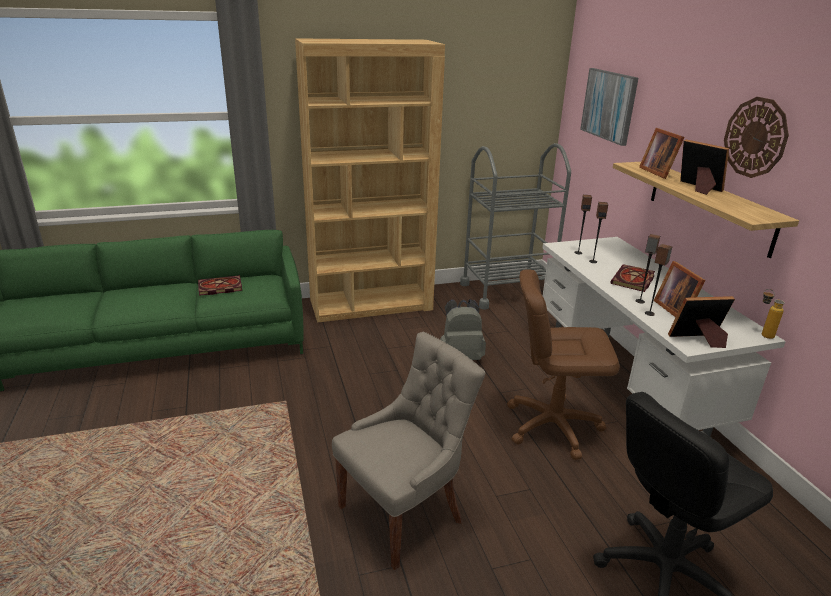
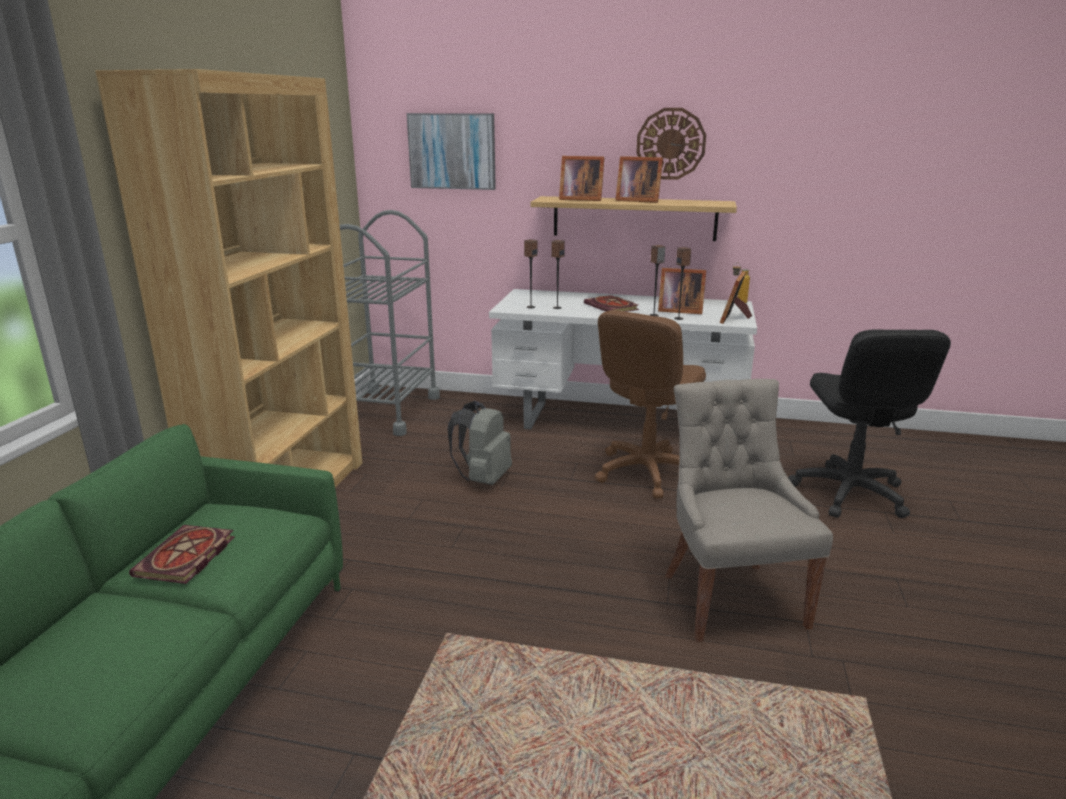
camera: 60 degrees left, 5 degrees down
picture frame [680,140,729,195] -> picture frame turned 150 degrees counterclockwise [615,156,663,203]

